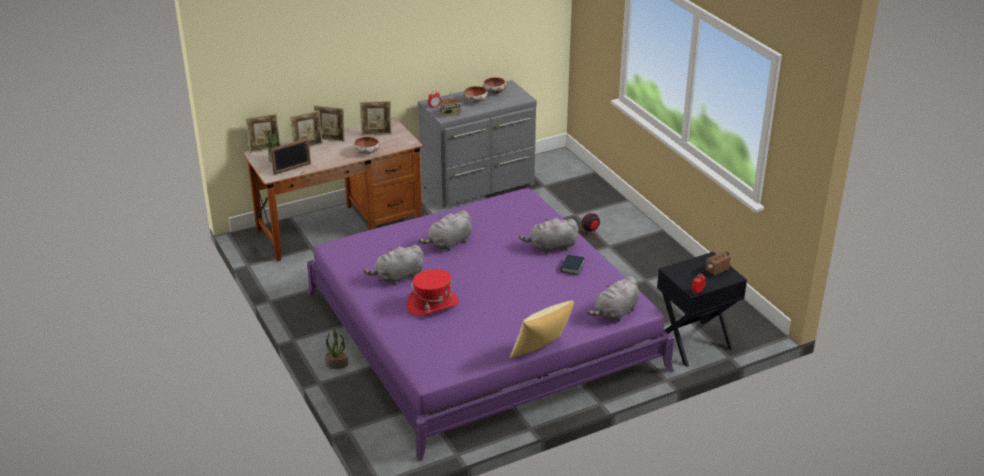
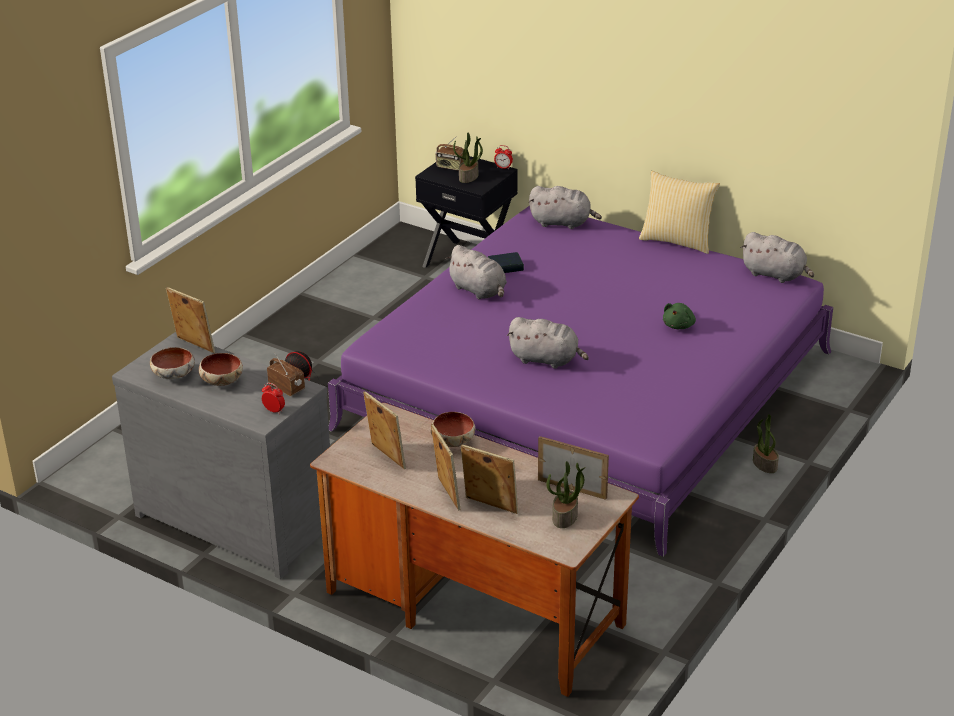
camera: 120 degrees left, 0 degrees up
picture frame [246,114,280,153] -> picture frame moved to [166,287,215,353]
grey plush toy [364,245,424,285] -> grey plush toy moved to [741,232,814,283]
red hat [406,269,459,316] -> green plush toy [663,303,696,329]
none -> potted plant [453,133,483,183]

